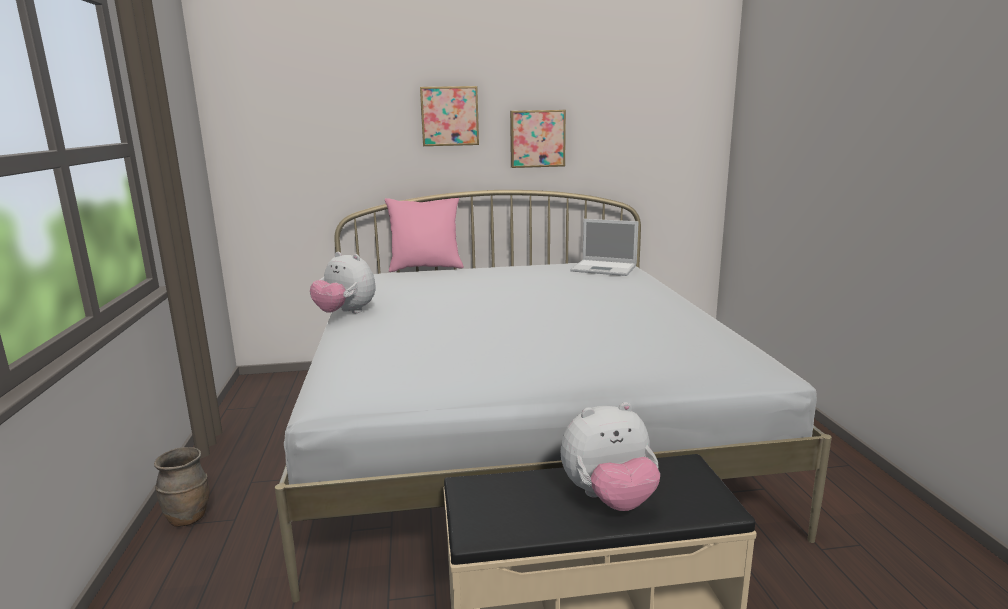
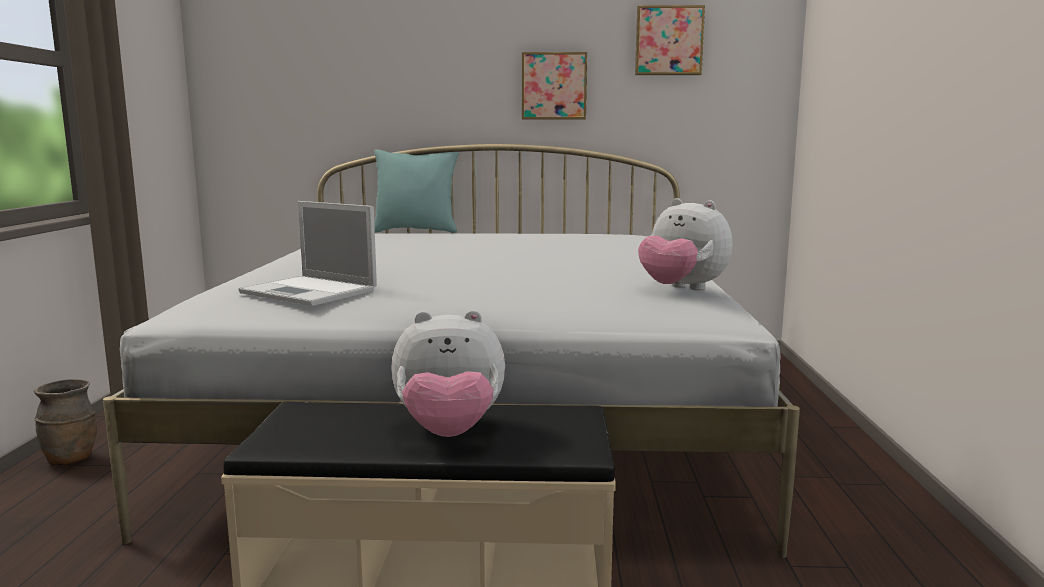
camera: 10 degrees right, 5 degrees down
plush toy [310,252,376,313] -> plush toy moved to [638,198,732,291]
pink pillow [385,198,464,272] -> turquoise pillow [374,149,459,233]
picture [420,86,479,146] -> picture moved to [635,5,705,75]
laptop [570,219,639,276] -> laptop moved to [238,201,377,306]

